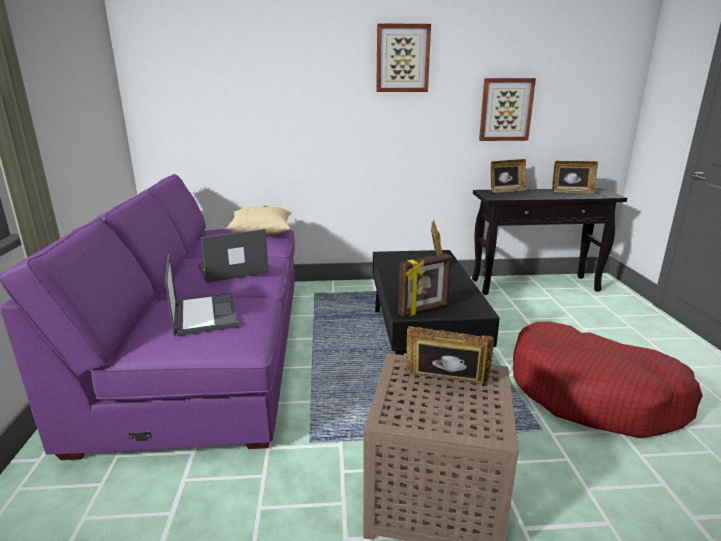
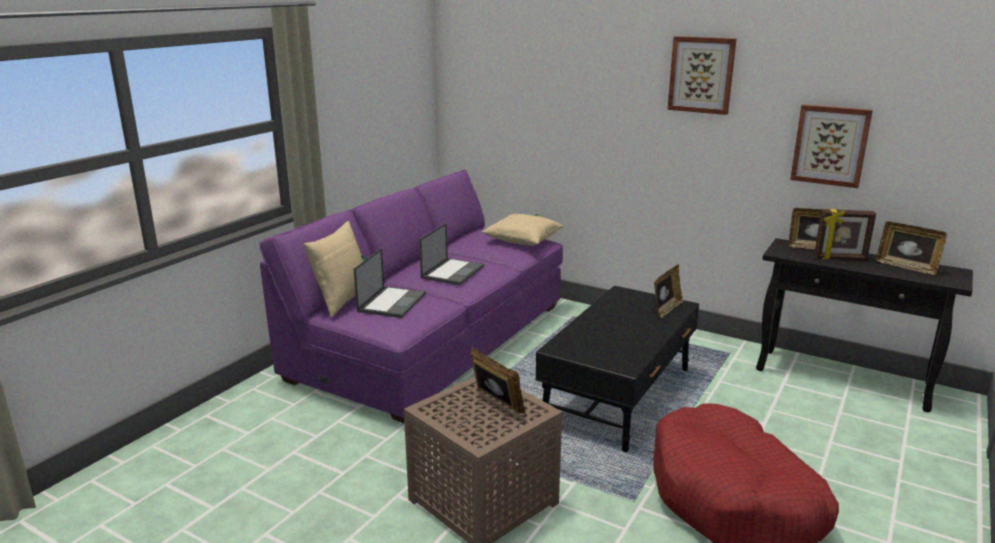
camera: 35 degrees right, 0 degrees up
laptop [198,229,269,283] -> laptop turned 105 degrees clockwise [419,223,484,285]
picture frame [398,254,452,317] -> picture frame moved to [814,209,876,260]
none -> beige pillow [304,221,367,317]

